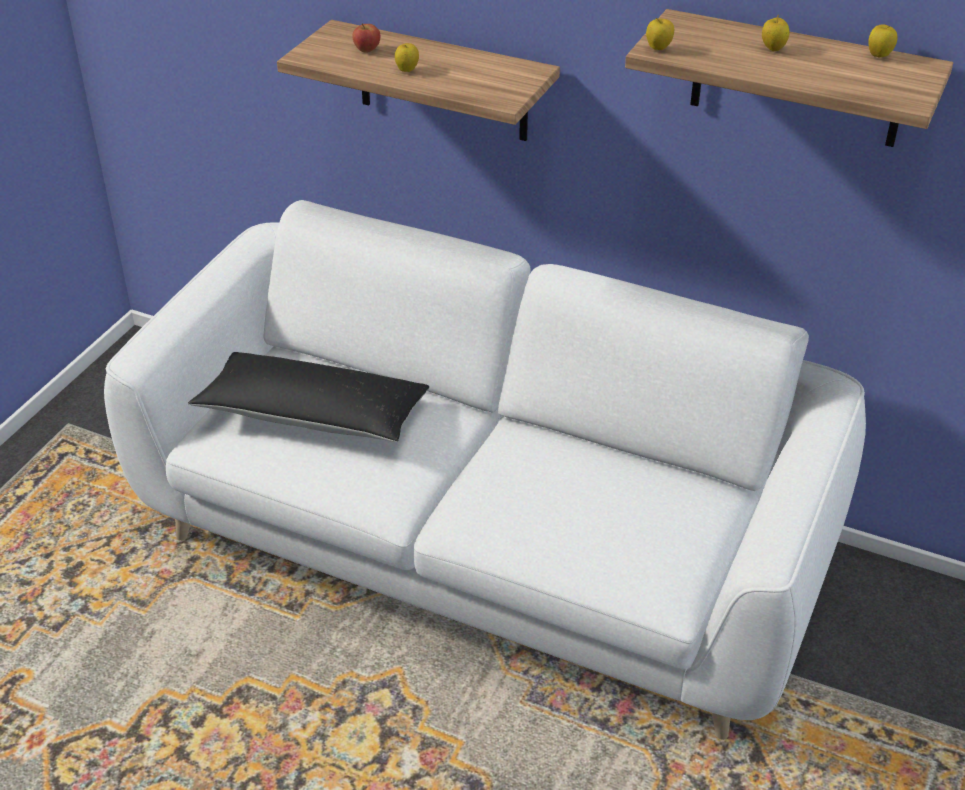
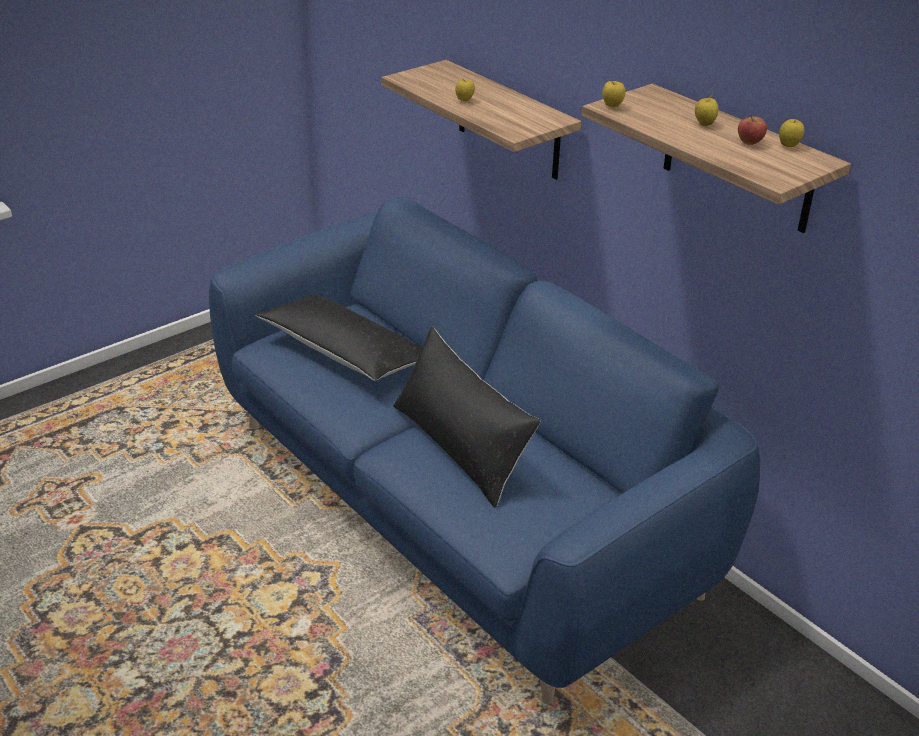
camera: 25 degrees right, 5 degrees down
white sofa [104,200,866,740] -> blue sofa [209,196,760,705]
apple [353,23,380,53] -> apple moved to [738,115,767,145]
none -> black pillow [393,327,541,508]

